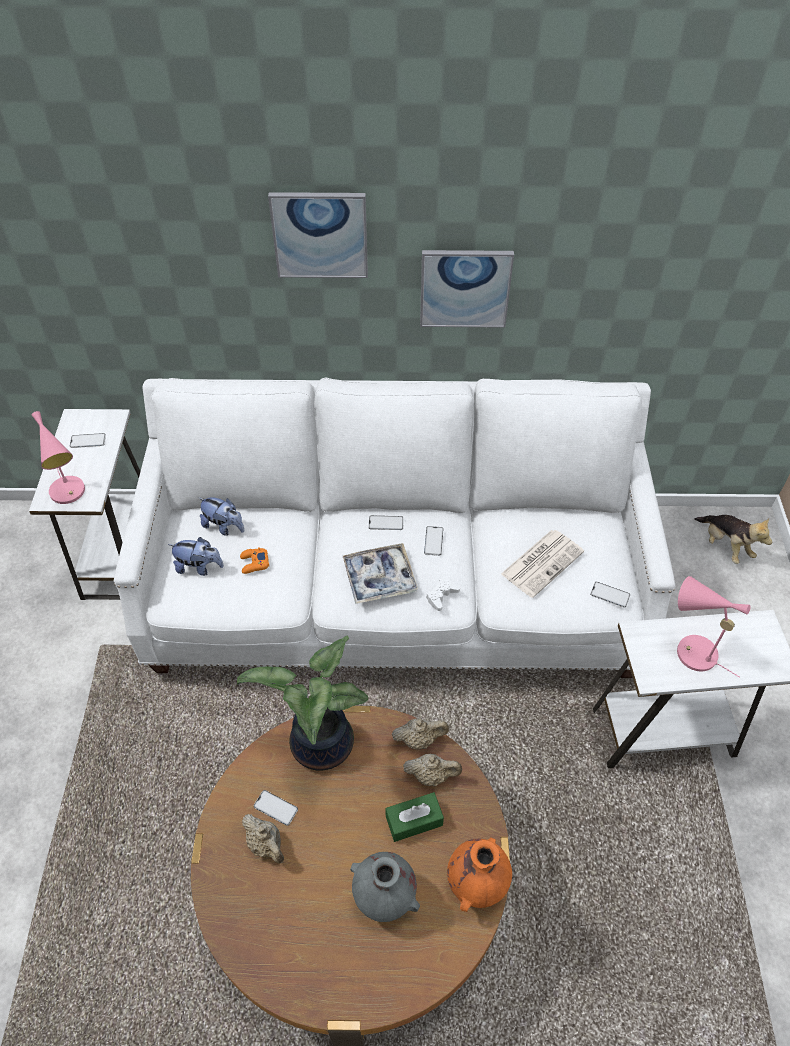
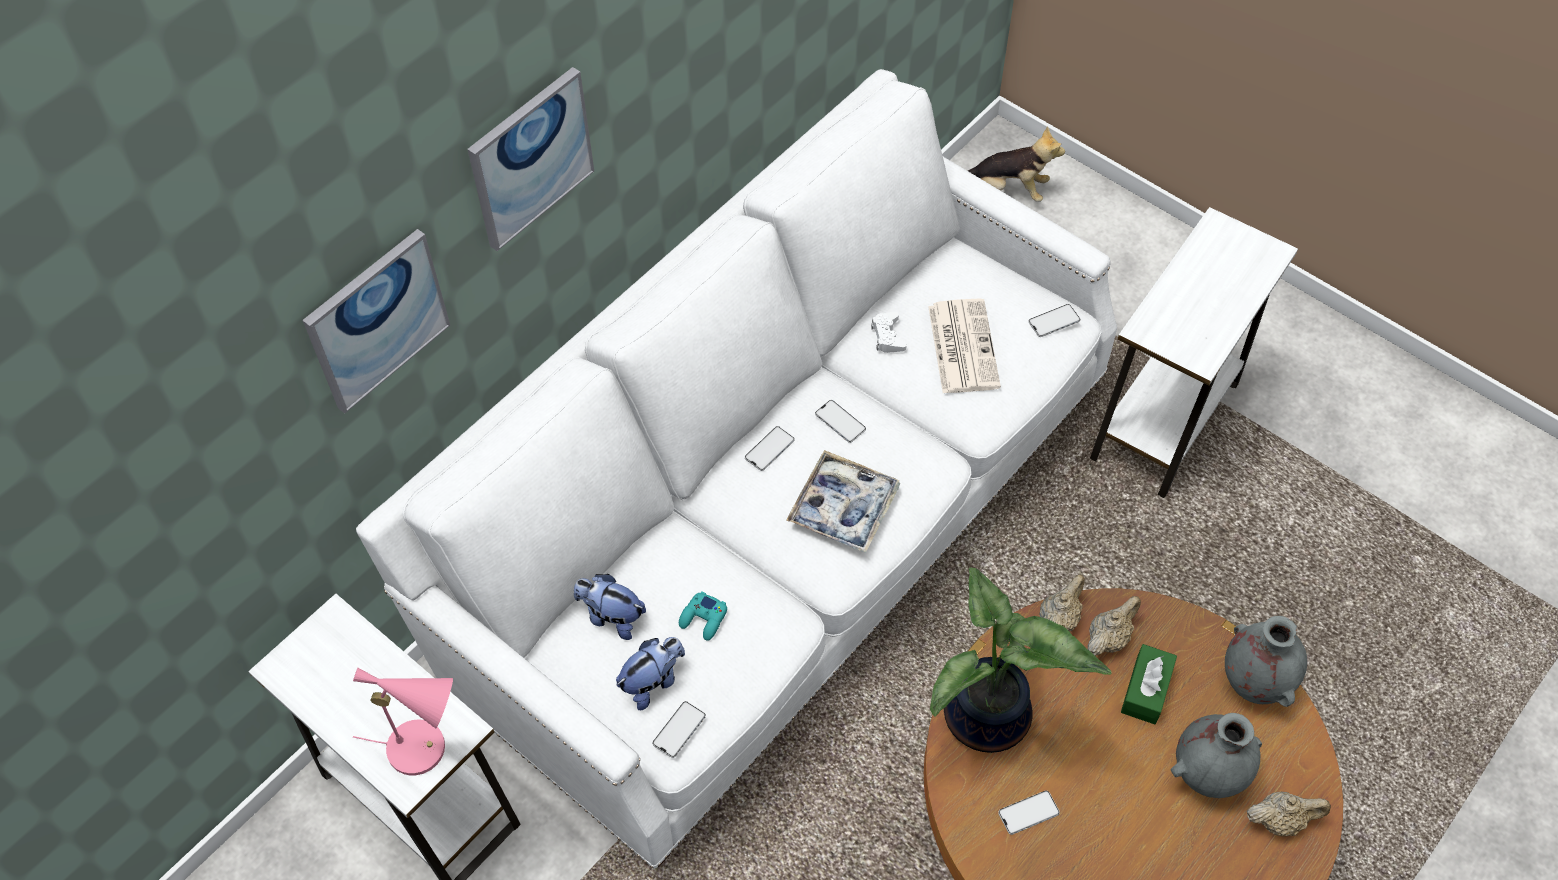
camera: 50 degrees left, 5 degrees up
phone [70,433,106,448] -> phone moved to [653,701,706,758]
plush toy [199,497,244,536] -> plush toy turned 135 degrees counterclockwise [574,574,646,640]
orange game controller [240,547,269,574] -> turquoise game controller [679,591,727,641]
beige teapot [242,814,284,864] -> beige teapot moved to [1247,792,1331,836]
picture [420,250,514,328] -> picture moved to [303,229,450,413]
white game controller [426,578,460,611] -> white game controller moved to [871,311,907,353]
orange vase [447,837,512,912] -> grey vase [1225,616,1307,707]
pink table lamp [677,576,751,678] -> none

